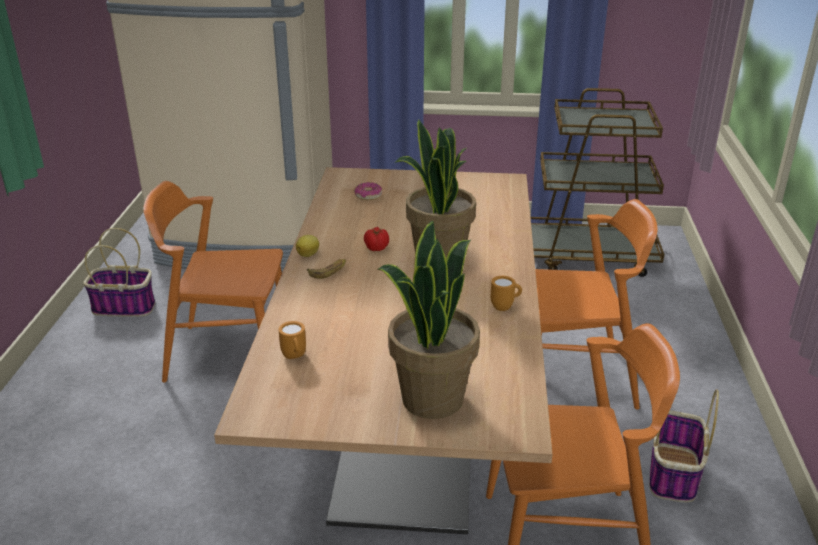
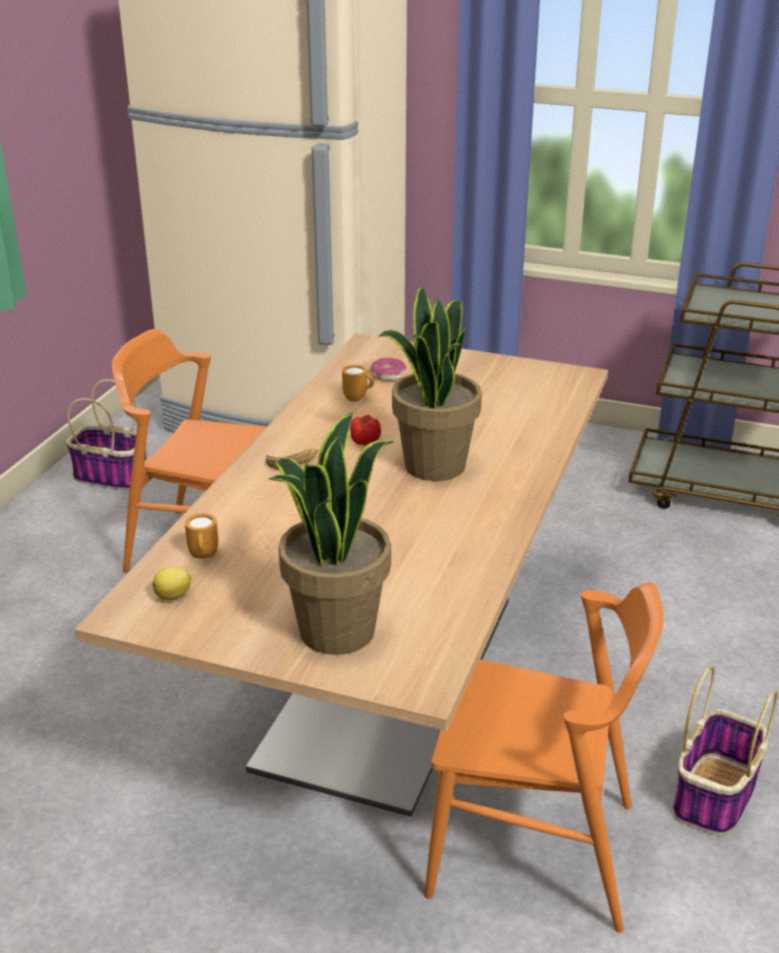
camera: 15 degrees right, 0 degrees up
lemon [296,235,319,257] -> lemon moved to [152,566,191,600]
orange mug [491,276,522,311] -> orange mug moved to [342,365,374,401]
orange chair [535,199,658,409] -> none

